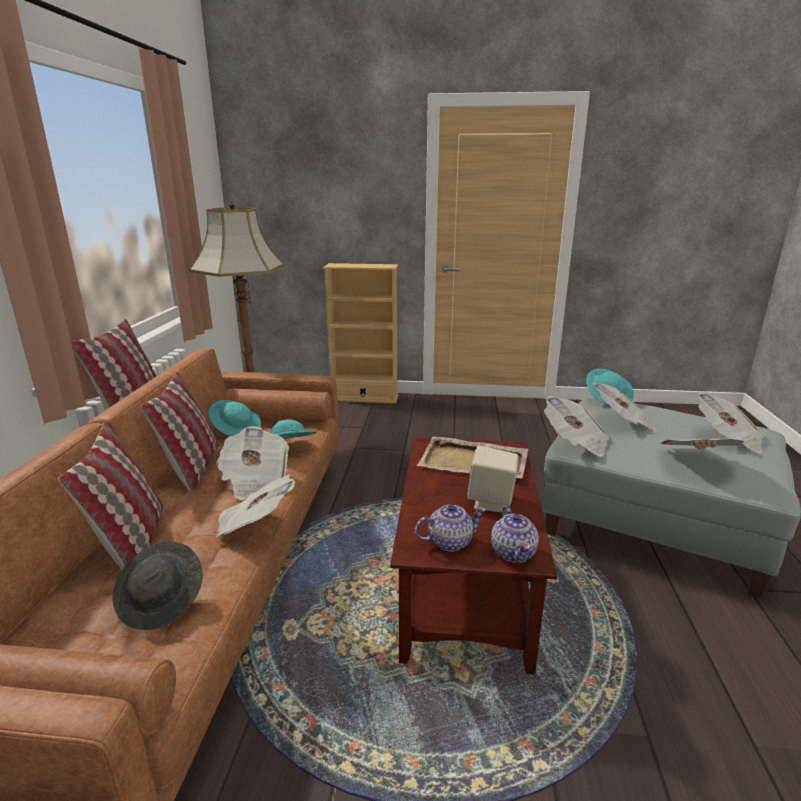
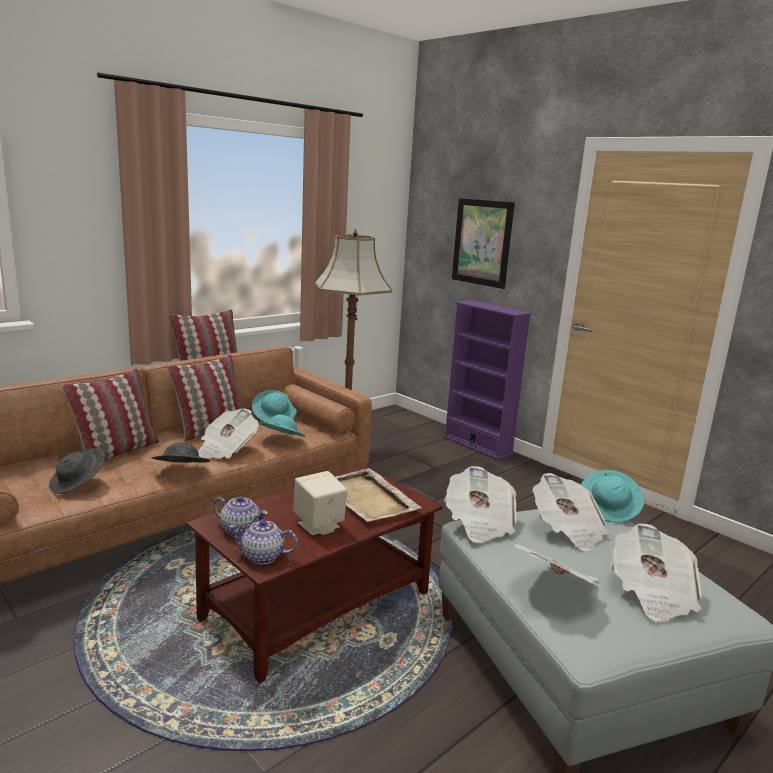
camera: 40 degrees right, 5 degrees down
newspaper [216,475,295,537] -> grey hat [151,443,210,463]
beige bookcase [323,263,398,404] -> purple bookcase [443,300,531,461]
teapot [491,506,539,564] -> teapot turned 60 degrees clockwise [229,520,298,565]
none -> picture [452,198,515,289]

